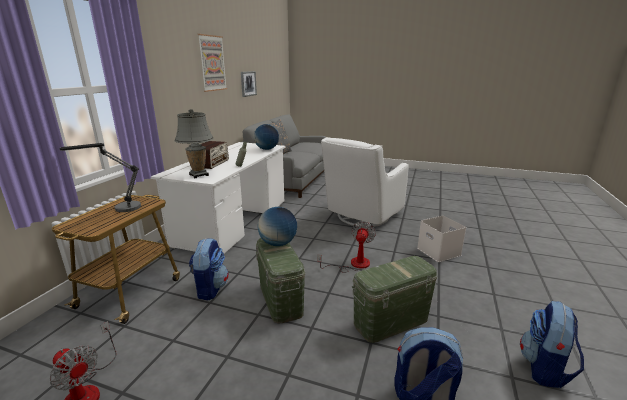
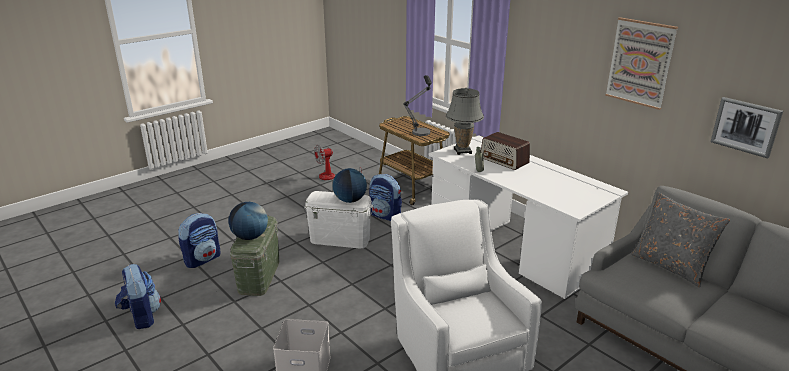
camera: 120 degrees right, 5 degrees up
globe [254,124,279,150] -> globe moved to [228,202,268,240]
green storage box [256,238,305,324] -> white storage box [304,191,373,248]
fan [317,221,376,273] -> none

